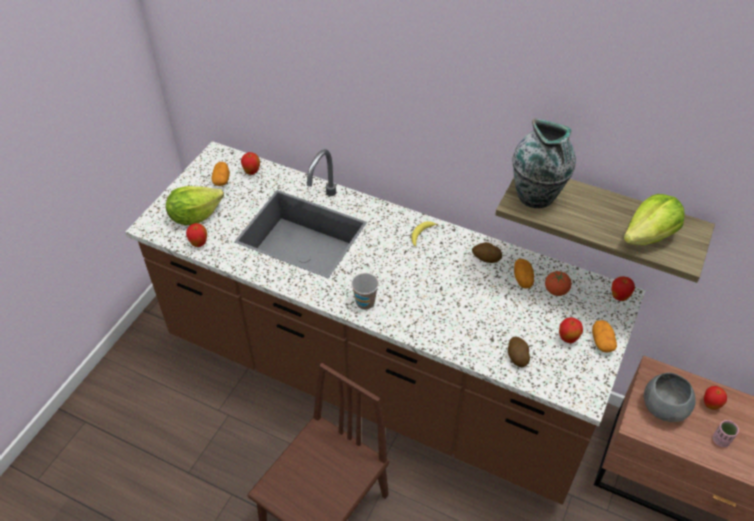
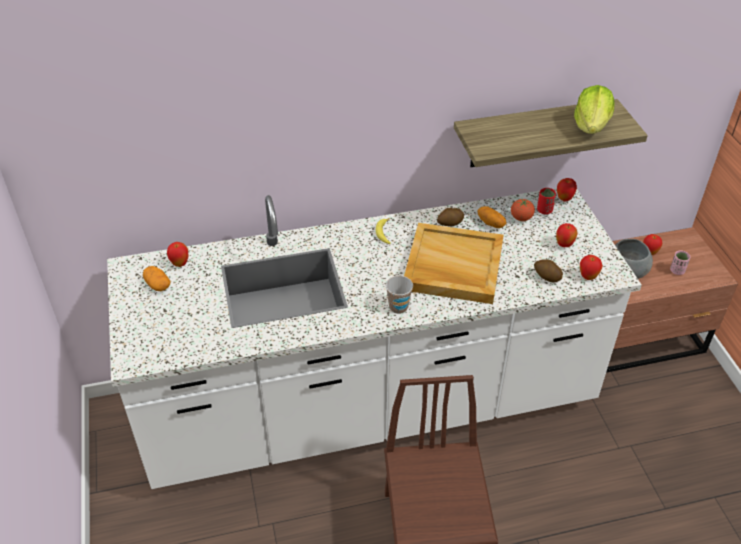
camera: 40 degrees left, 5 degrees down
brown counter [125,141,646,505] -> white counter [107,188,642,489]
lettuce [166,186,224,225] -> none
apple [186,223,207,247] -> apple moved to [580,255,603,280]
vase [513,119,576,208] -> none
potato [592,320,617,353] -> none
none -> beige tray [404,223,504,304]
none -> red cup [537,188,556,214]

